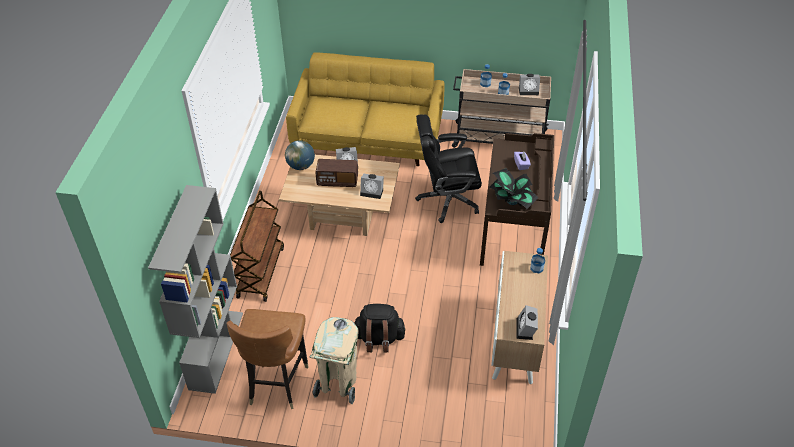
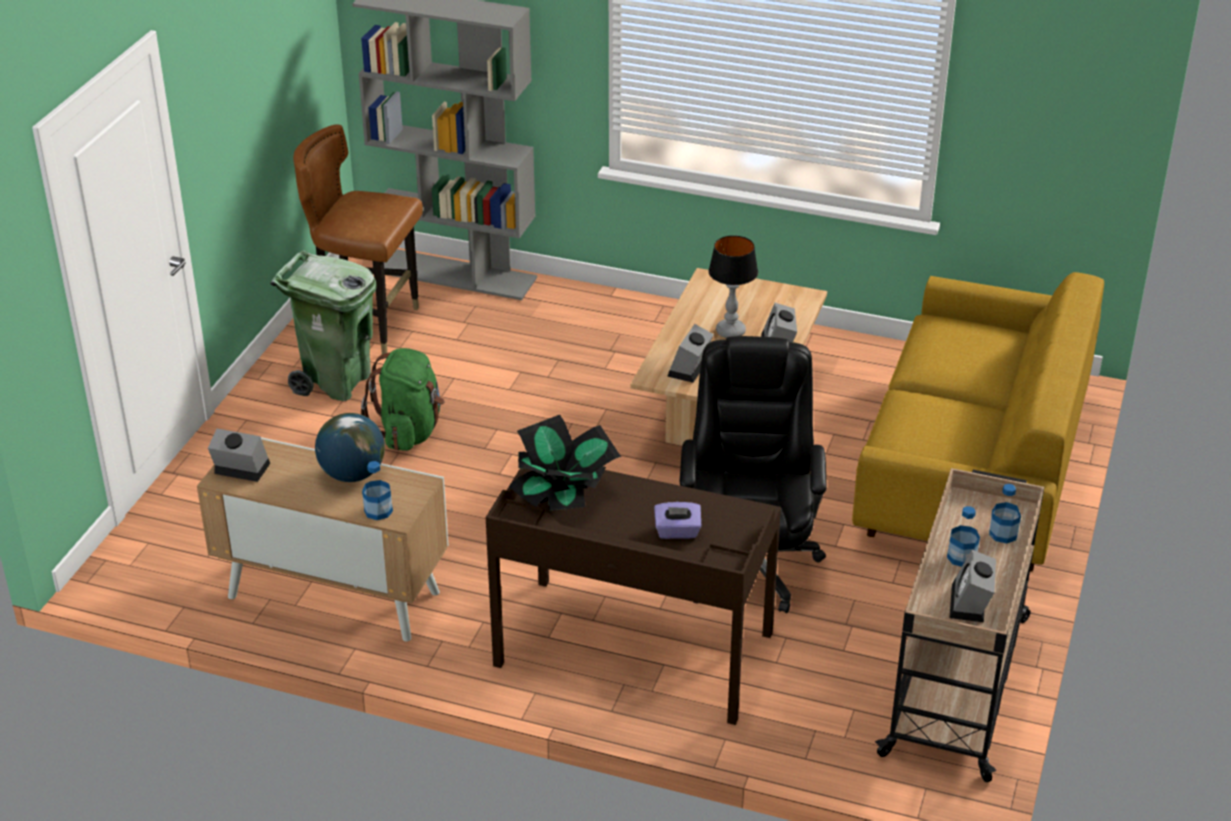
camera: 100 degrees right, 10 degrees down
brown cart [230,191,284,302] -> none
globe [285,140,315,170] -> globe moved to [315,413,385,482]
beige trash can [310,317,359,404] -> green trash can [270,250,376,401]
radio [315,159,358,187] -> table lamp [708,236,758,338]
black backpack [355,304,405,353] -> green backpack [361,348,444,451]

